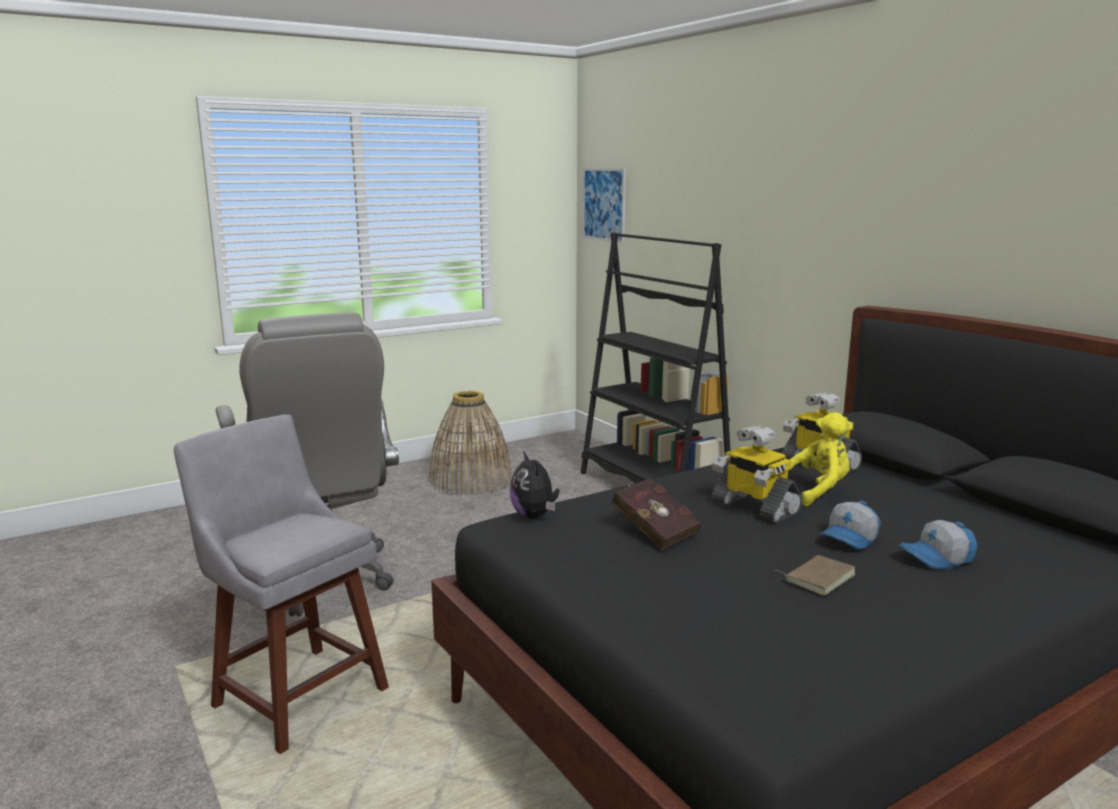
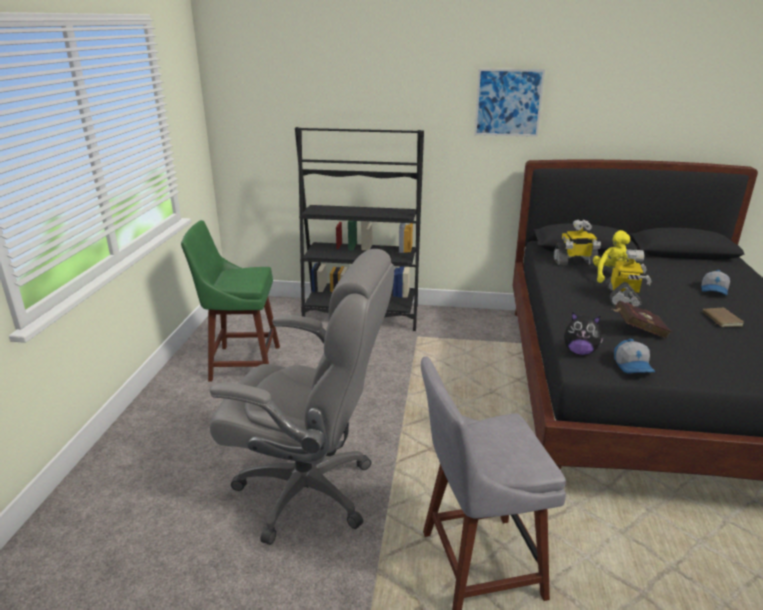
camera: 50 degrees left, 10 degrees up
basket [429,391,512,495] -> green chair [181,220,280,382]
picture [583,168,626,243] -> picture moved to [474,69,545,137]
toy robot [711,425,802,524] -> toy robot turned 75 degrees counterclockwise [606,249,652,308]
cap [819,500,881,550] -> cap moved to [614,339,655,374]

